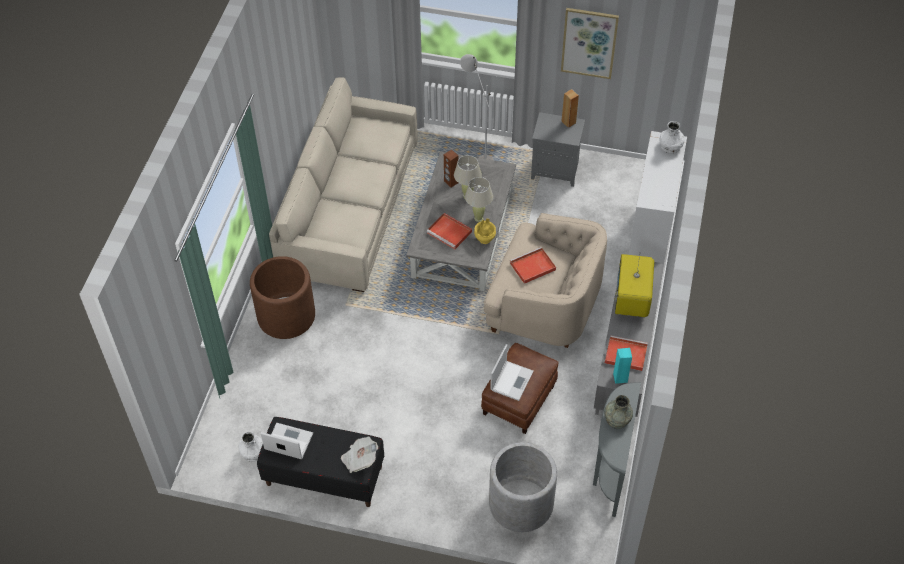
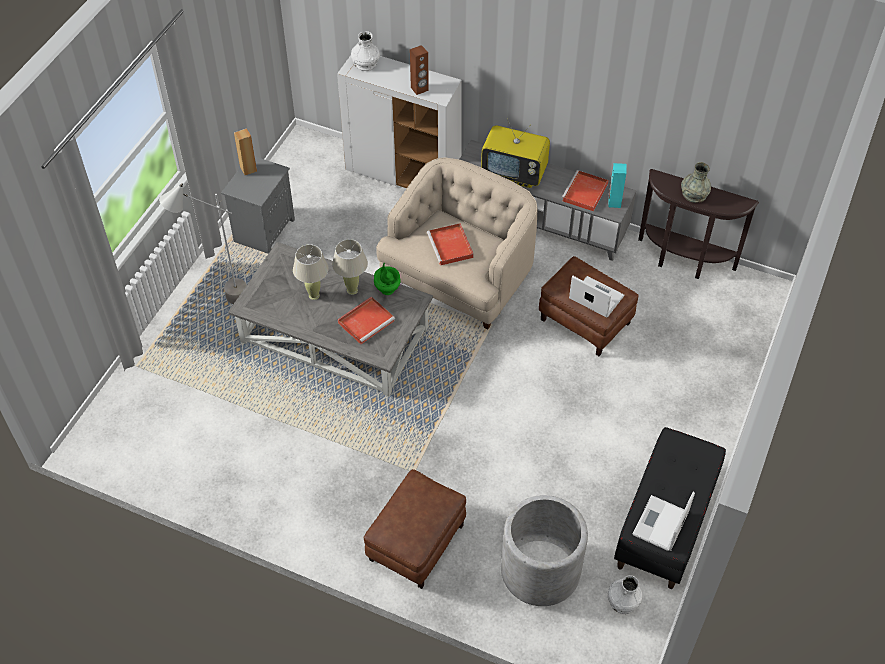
camera: 80 degrees left, 0 degrees up
brown planter [250,256,315,339] -> brown ottoman [363,469,466,589]
beige sofa [269,77,418,292] -> none
newspaper [341,437,378,473] -> none
brown speaker [444,149,459,187] -> brown speaker moved to [410,45,429,95]
yellow vase [474,218,496,244] -> green vase [374,263,401,295]
grey planter [489,442,557,532] -> grey planter moved to [501,495,588,606]
picture [561,8,619,79] -> none
grey console table [593,383,641,517] -> brown console table [638,169,759,279]

